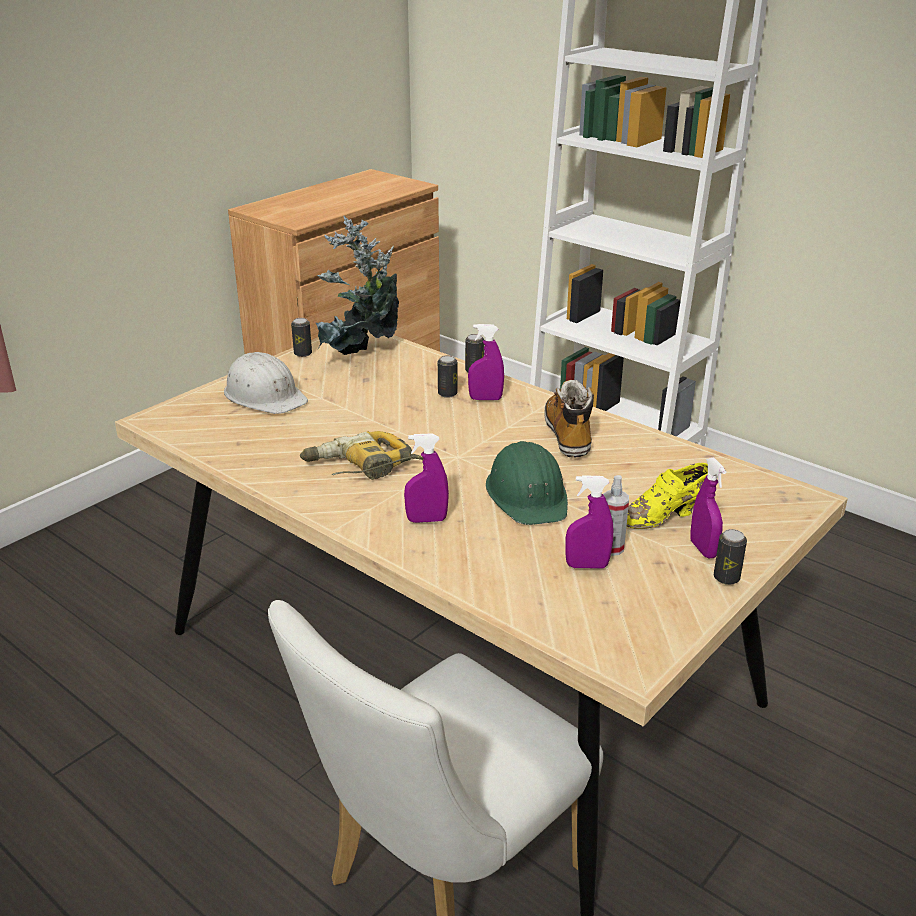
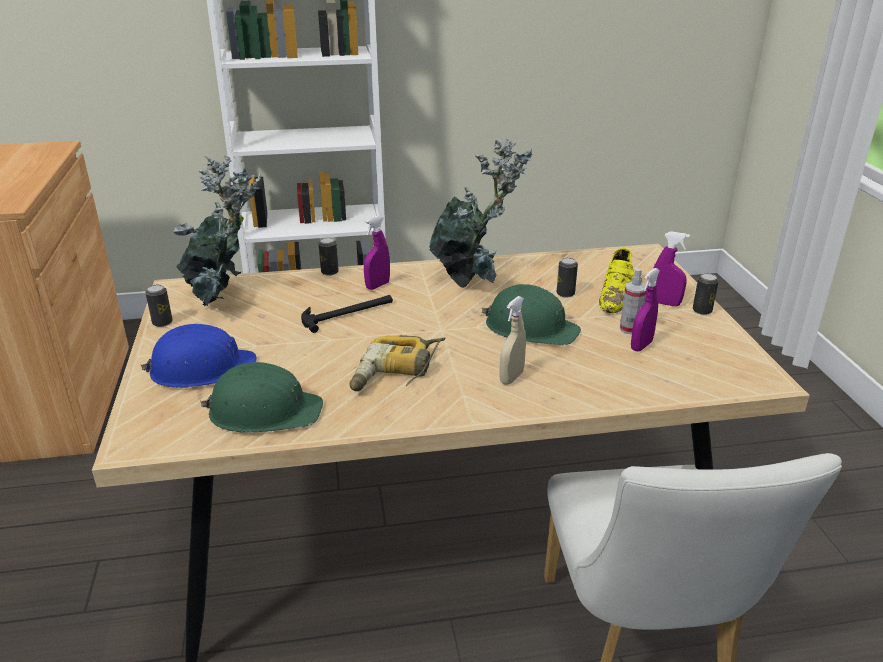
camera: 50 degrees left, 0 degrees up
white hard hat [224,352,308,414] -> blue hard hat [140,324,256,388]
purple spray bottle [404,433,449,523] -> beige spray bottle [500,296,526,385]
can [438,355,457,398] -> can moved to [557,258,578,297]
boot [544,380,594,458] -> potted plant [429,139,532,288]
none -> green hard hat [200,362,323,433]
none -> hammer [301,295,393,333]

